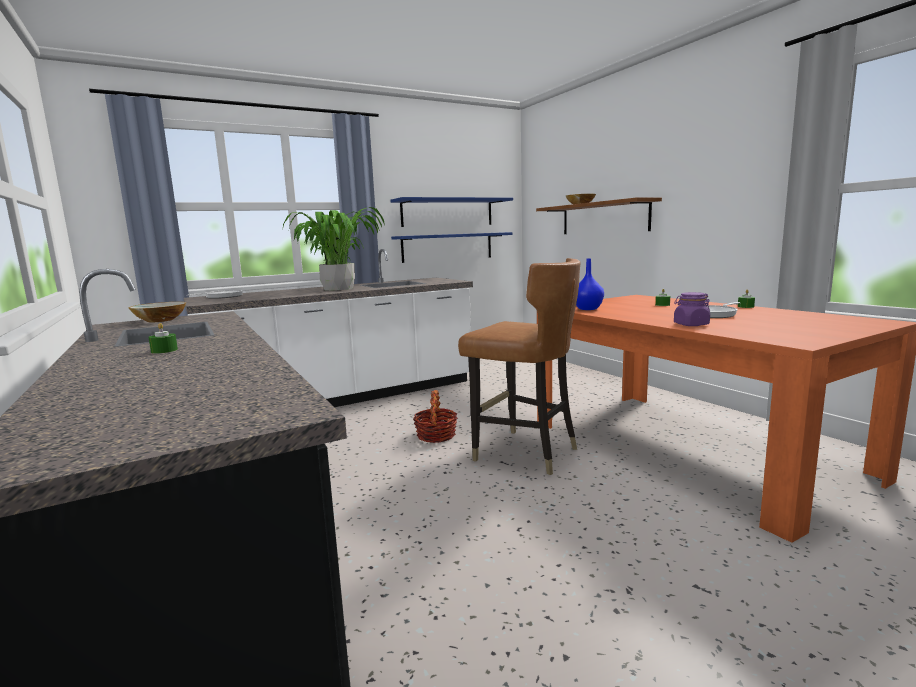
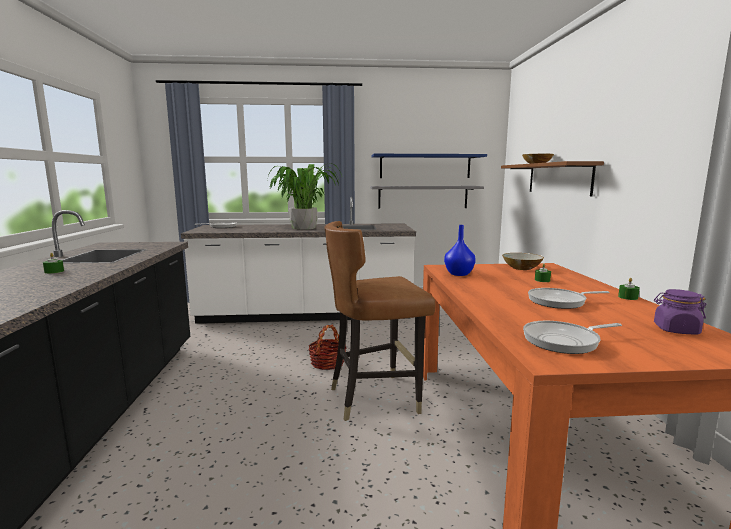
camera: 25 degrees right, 0 degrees up
bowl [129,302,186,322] -> bowl moved to [502,253,544,270]
blue shelf [391,232,513,263] -> grey shelf [370,186,484,209]
brown chair [458,258,581,475] -> brown chair turned 105 degrees clockwise [324,221,436,421]
purple jar [674,292,710,326] -> purple jar moved to [654,289,707,334]
none -> frying pan [523,321,622,354]

